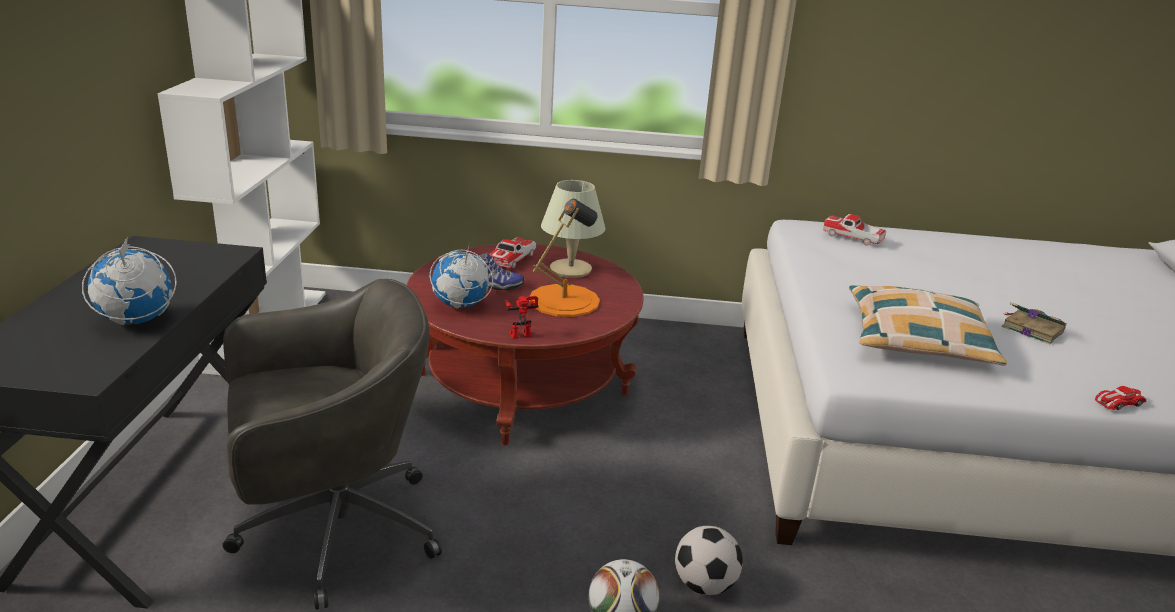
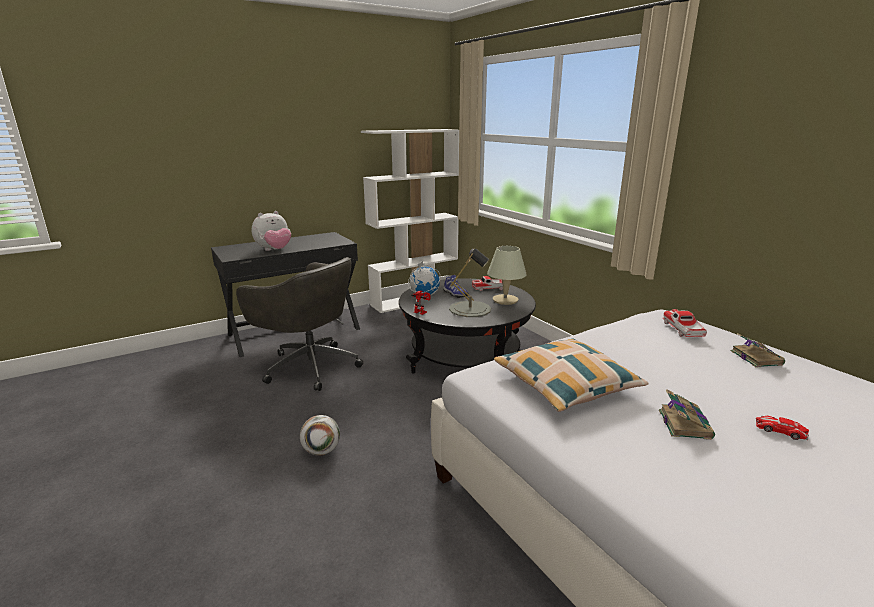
camera: 55 degrees right, 5 degrees down
globe [82,237,177,325] -> plush toy [252,211,291,251]
red coffee table [406,244,644,445] -> black coffee table [399,278,536,373]
orange table lamp [529,199,600,317] -> grey table lamp [449,248,491,317]
football [675,526,743,595] -> none
toy car [1095,386,1147,410] -> toy car moved to [756,416,809,440]
none -> book [730,333,785,368]

